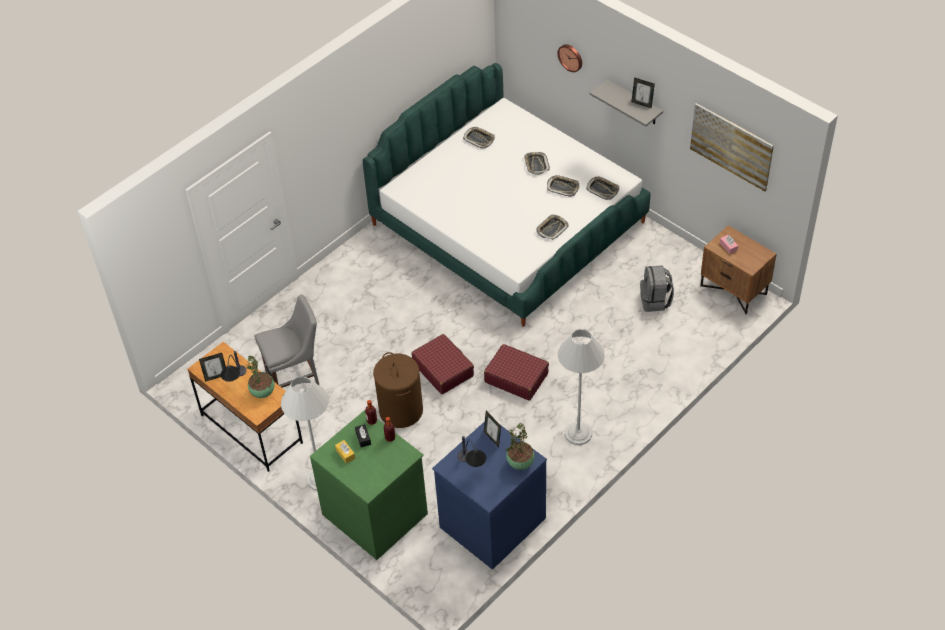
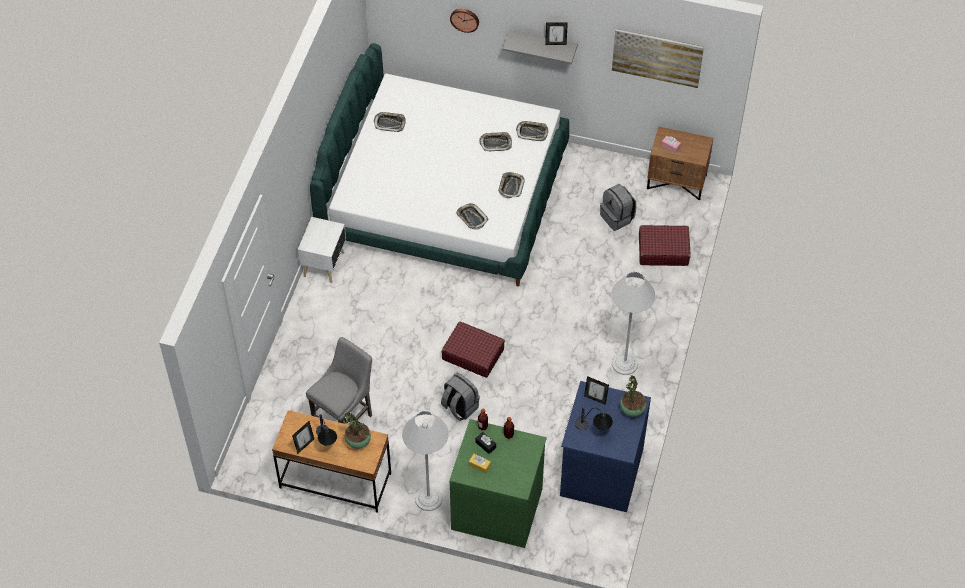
camera: 30 degrees left, 5 degrees up
brown laundry basket [373,352,423,428] -> grey backpack [441,373,480,421]
red suitcase [484,344,549,401] -> red suitcase moved to [639,225,691,266]
tray [524,152,550,175] -> tray moved to [456,203,489,230]
none -> white nightstand [298,217,346,283]

